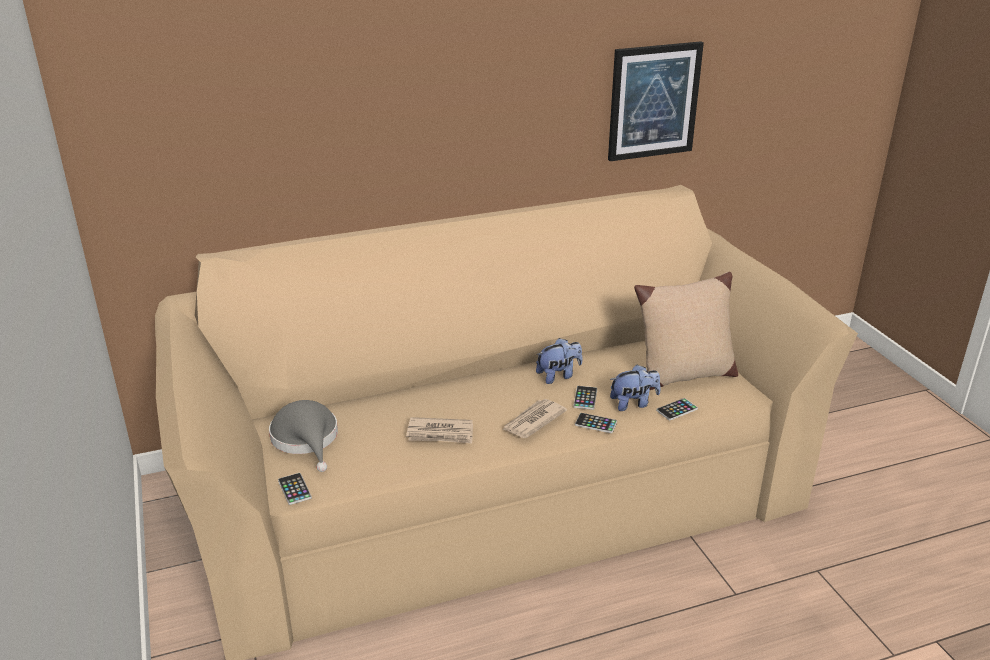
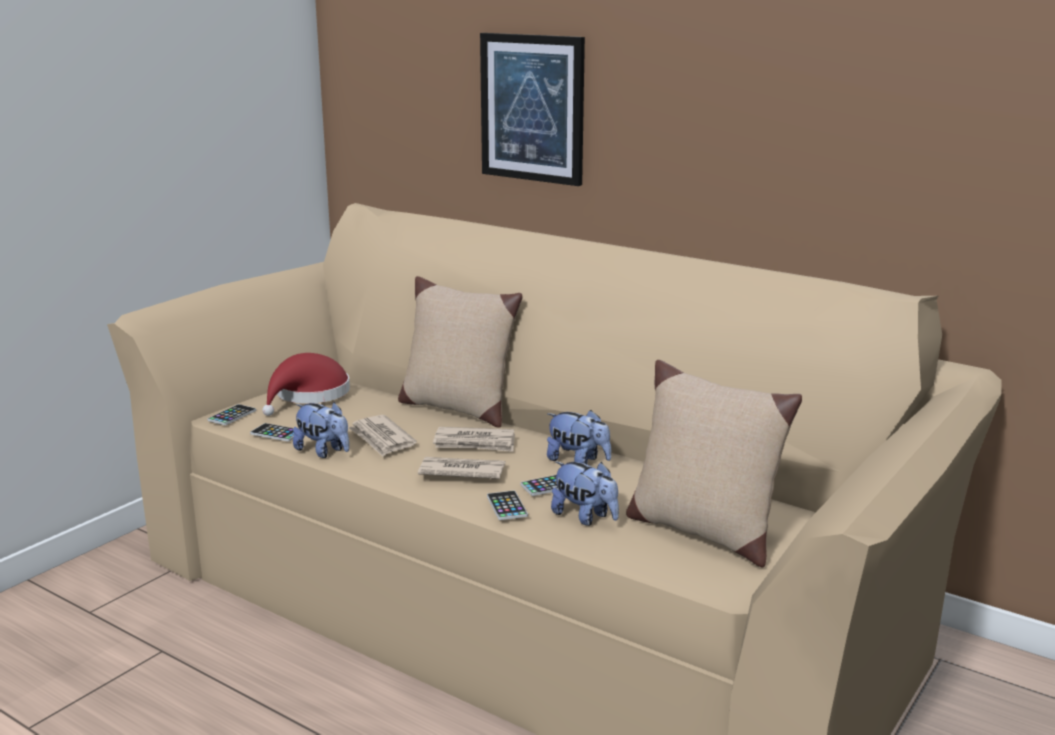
camera: 55 degrees right, 10 degrees down
grey hat [269,400,338,472] -> red hat [262,353,350,416]
picture [608,41,704,161] -> picture moved to [480,33,585,186]
phone [656,398,698,420] -> phone moved to [250,423,294,442]
none -> plush toy [293,402,349,458]
none -> beige pillow [398,276,522,428]
none -> newspaper [433,427,515,452]

